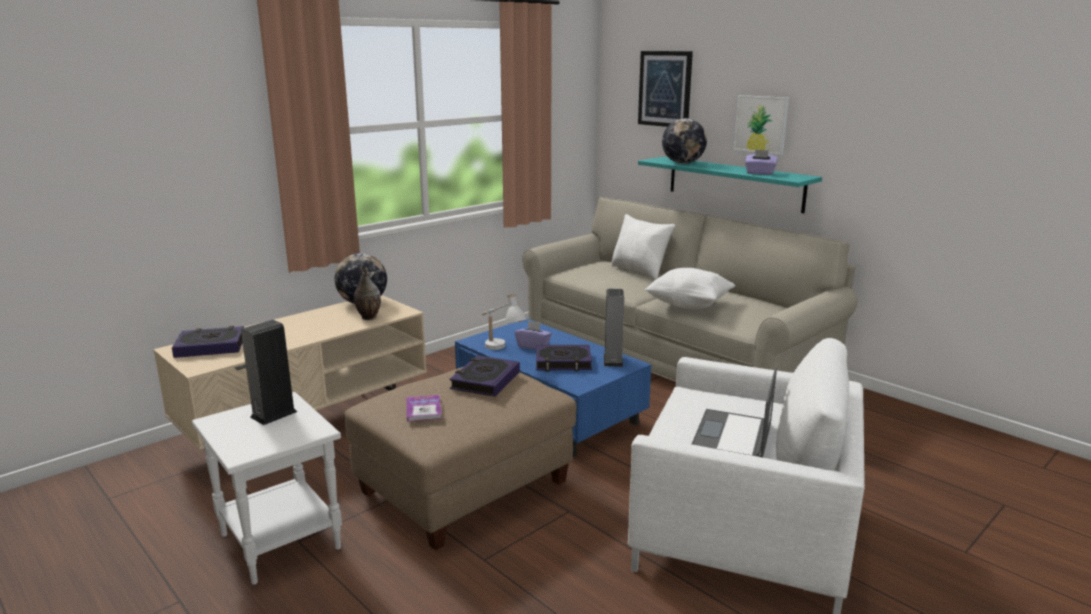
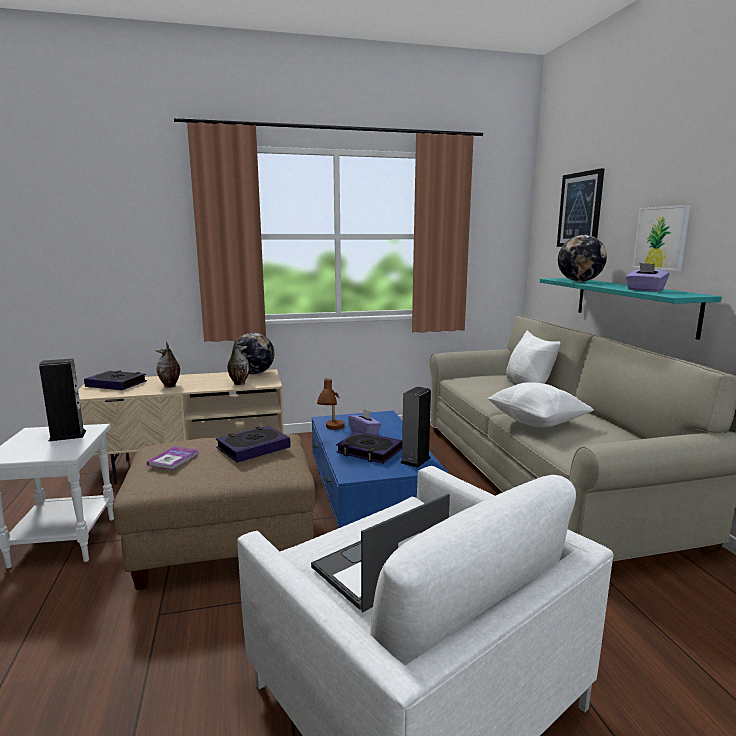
camera: 30 degrees right, 5 degrees down
white table lamp [482,294,527,350] -> brown table lamp [317,378,344,430]
none -> vase [155,342,180,388]

